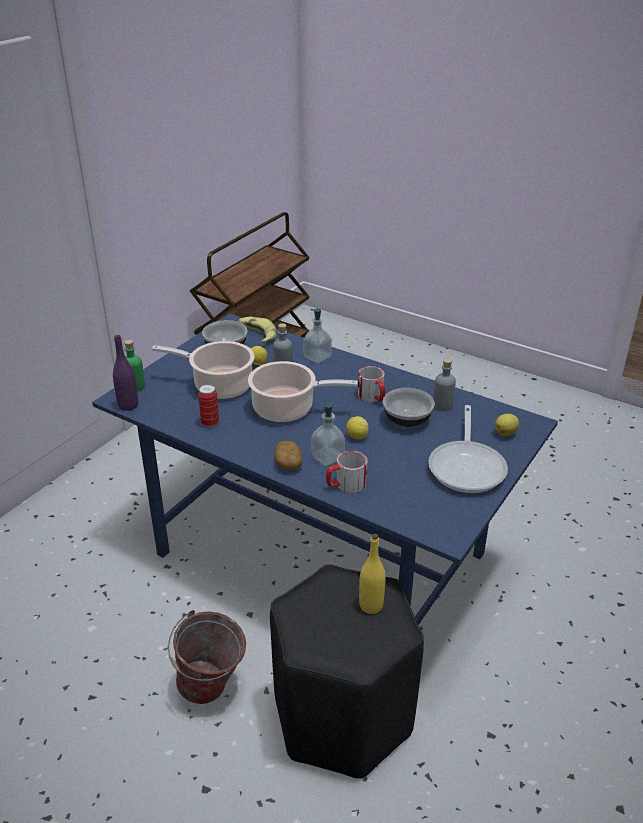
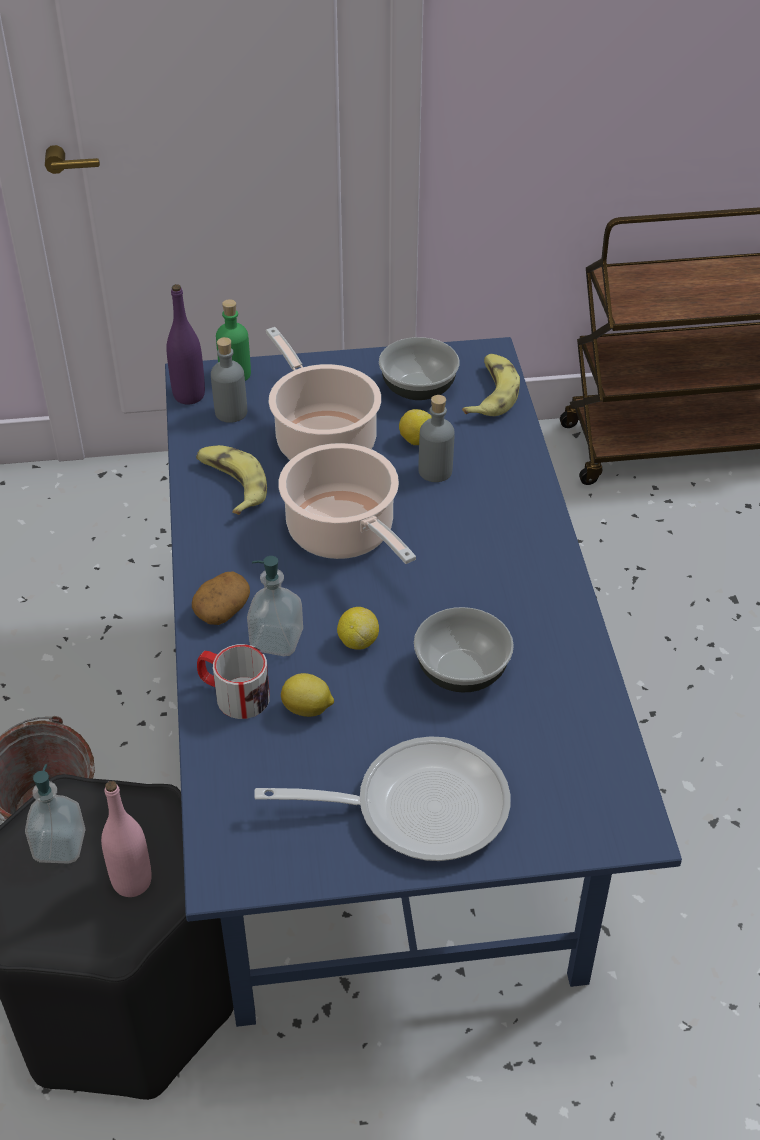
camera: 50 degrees right, 10 degrees up
can [198,384,219,427] -> banana [196,445,267,515]
soap dispenser [303,308,332,363] -> soap dispenser moved to [25,764,86,864]
mug [357,366,385,402] -> none
yellow bottle [359,534,386,614] -> pink bottle [101,781,152,897]
frying pan [428,405,508,493] -> frying pan turned 150 degrees counterclockwise [254,736,511,861]
grey bottle [433,358,456,411] -> grey bottle moved to [211,337,247,423]
lemon [495,414,519,436] -> lemon moved to [281,673,334,717]

